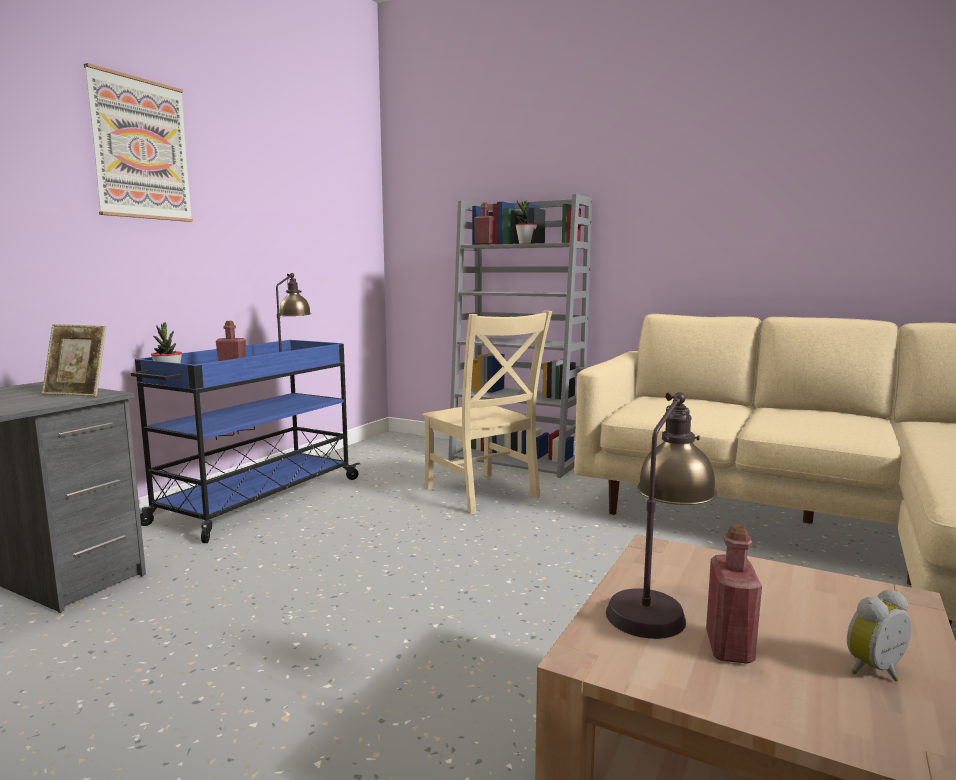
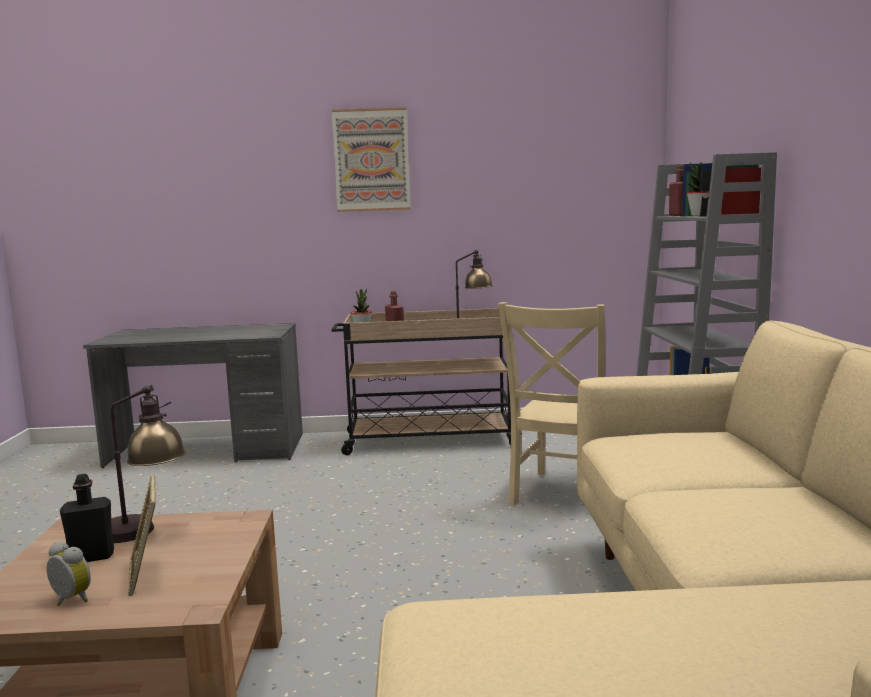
camera: 60 degrees right, 0 degrees up
picture frame [42,324,106,397] -> picture frame moved to [128,474,156,596]
blue cart [131,340,360,543] -> beige cart [332,308,522,455]
red bottle [706,524,762,664] -> black bottle [60,474,114,562]

